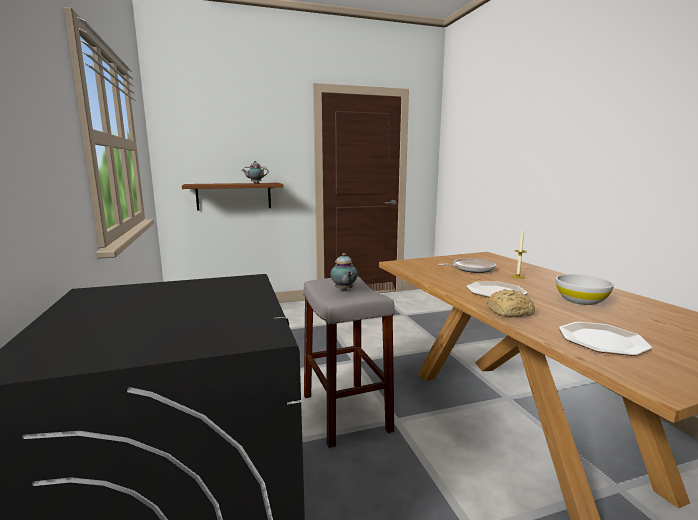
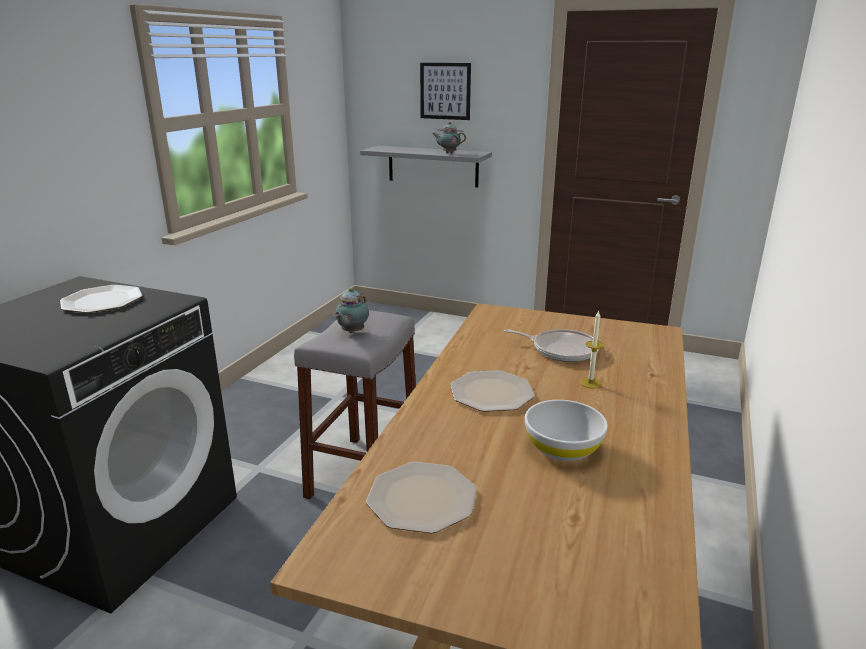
camera: 40 degrees right, 10 degrees up
brown shelf [182,183,283,210] -> grey shelf [360,146,492,187]
bread [487,289,535,318] -> none
none -> plate [60,285,143,313]
none -> picture [420,63,471,120]

